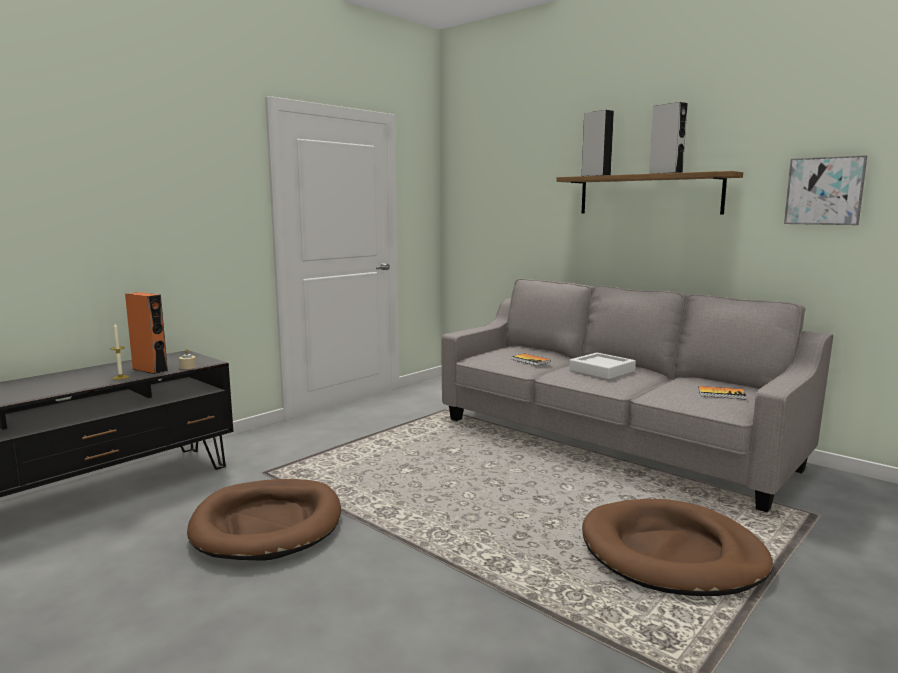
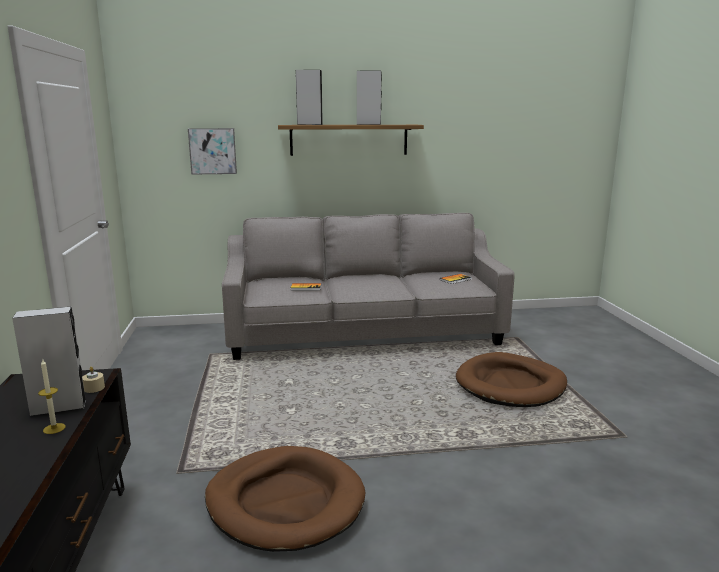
camera: 50 degrees left, 5 degrees up
orange speaker [125,292,168,374] -> grey speaker [12,307,86,417]
white tray [569,353,636,379] -> none
picture [784,155,867,225] -> picture moved to [188,128,237,175]

